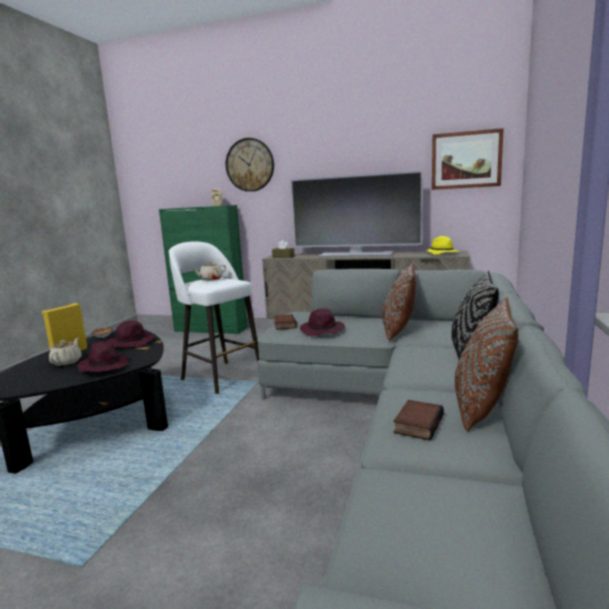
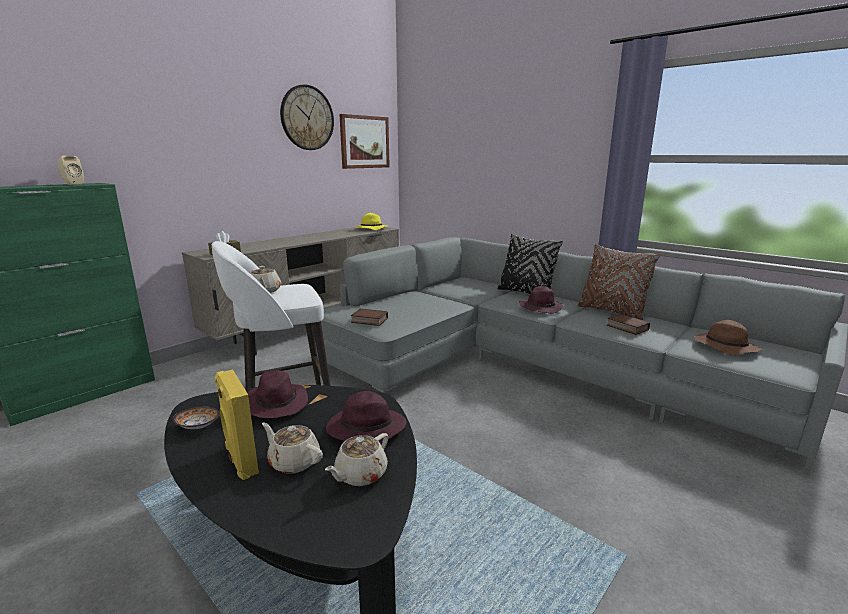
camera: 65 degrees left, 5 degrees up
wall clock [226,138,274,192] -> wall clock moved to [280,85,334,150]
television [290,170,423,257] -> none
purple hat [300,308,345,336] -> purple hat moved to [519,286,564,314]
brown pillow [382,263,416,340] -> none
none -> beige teapot [325,433,388,486]
none -> brown hat [694,320,761,354]

